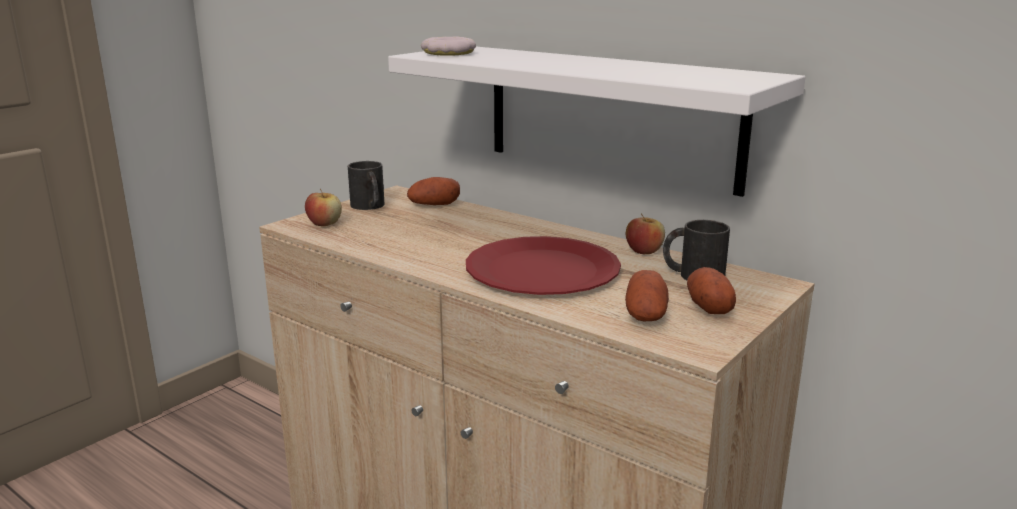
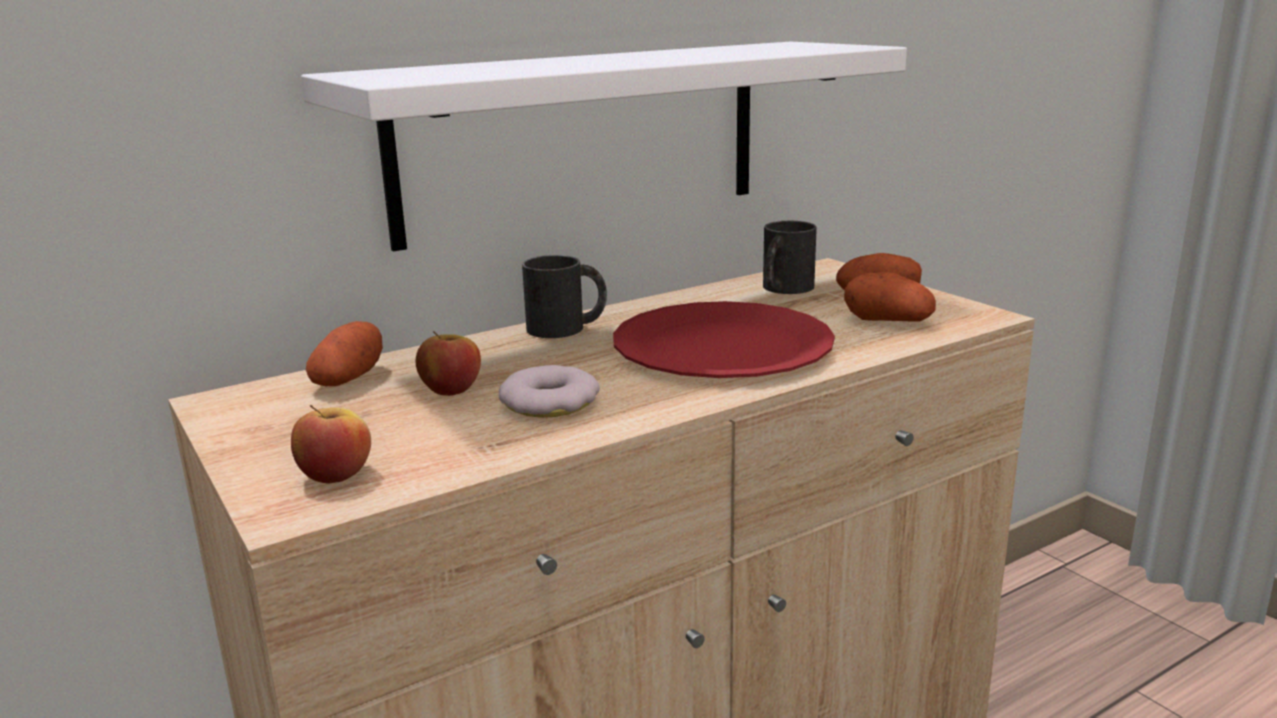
camera: 70 degrees left, 0 degrees up
black mug [348,161,385,210] -> black mug moved to [522,255,607,338]
donut [421,36,476,56] -> donut moved to [499,365,600,418]
apple [625,213,665,254] -> apple moved to [416,331,481,396]

